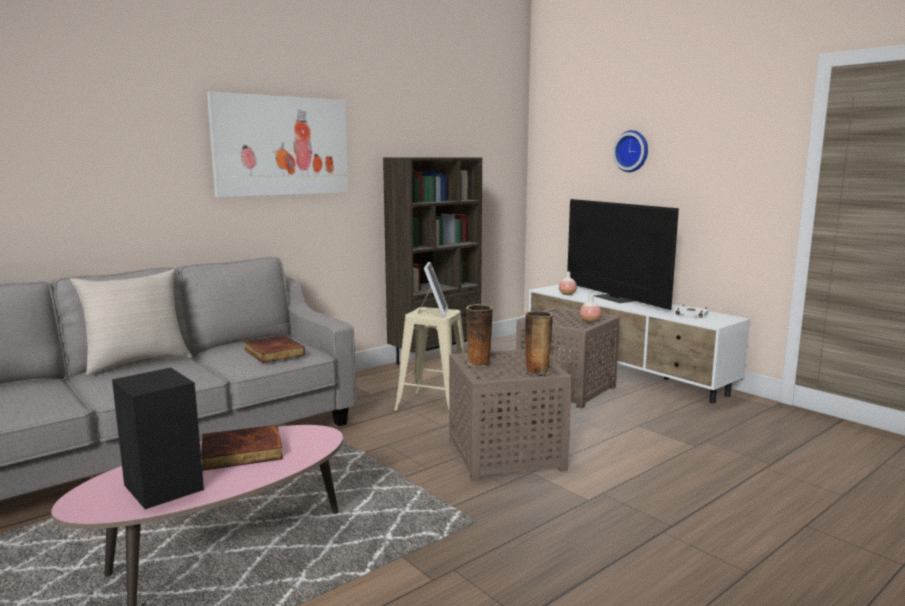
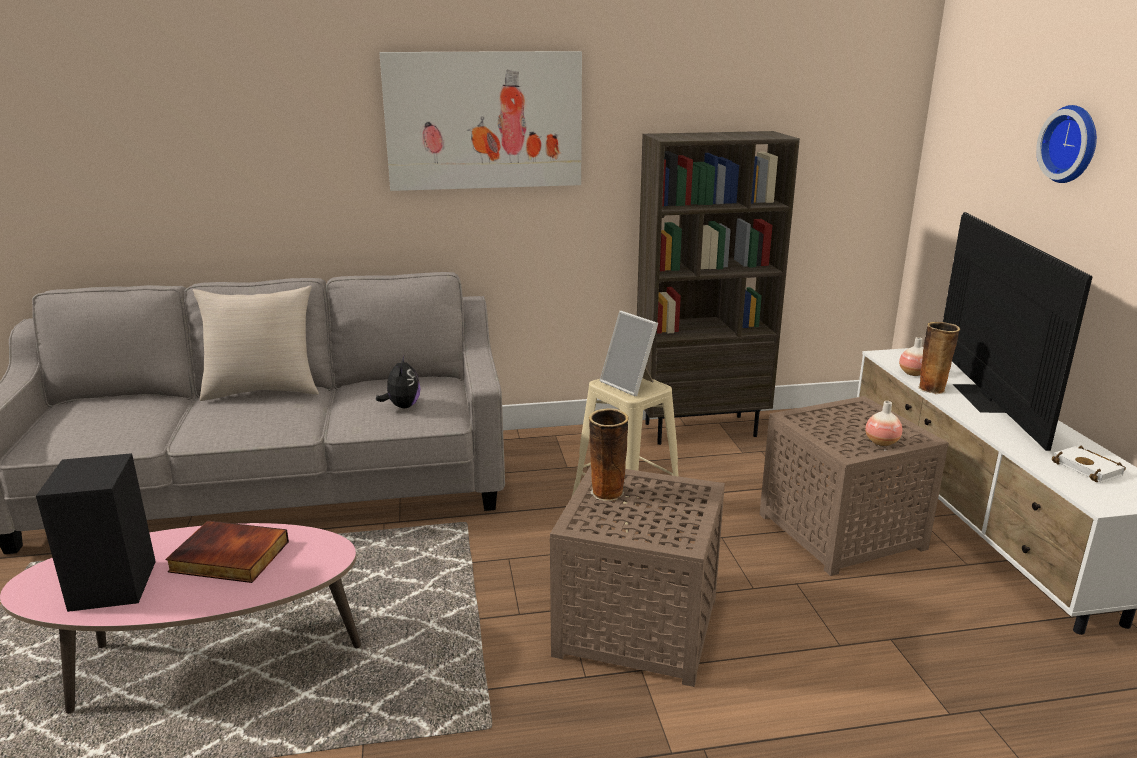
camera: 30 degrees right, 10 degrees up
book [244,335,305,363] -> plush toy [376,356,421,408]
picture frame [417,262,448,316] -> picture frame turned 105 degrees clockwise [600,311,658,396]
vase [525,311,553,375] -> vase moved to [918,322,960,394]

